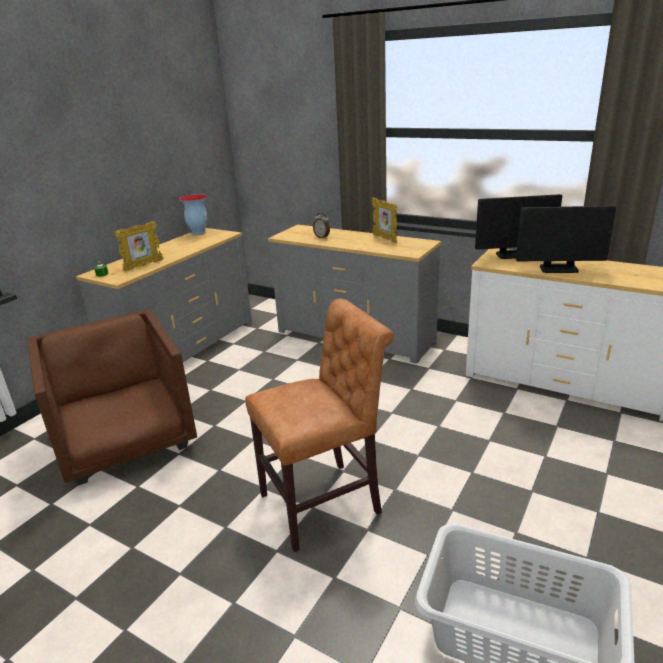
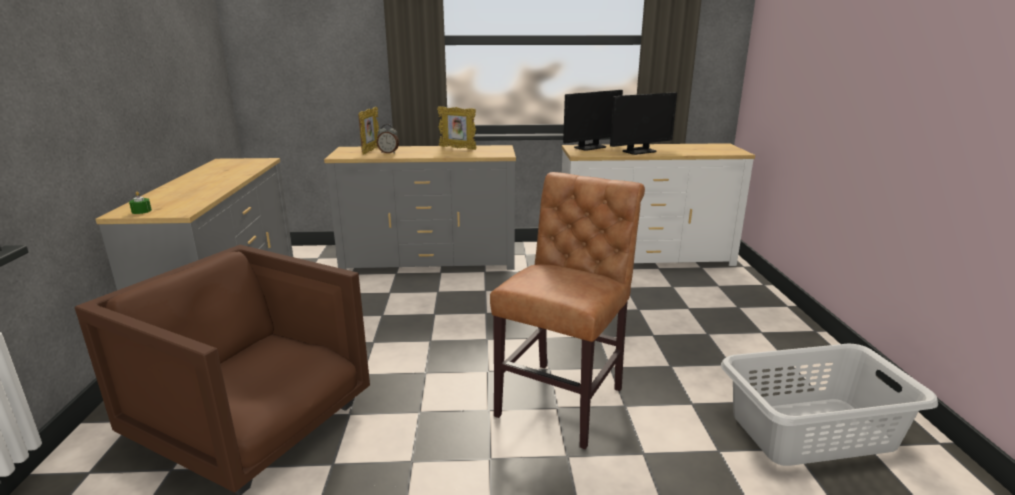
camera: 35 degrees left, 5 degrees down
picture frame [115,221,163,271] -> picture frame moved to [358,106,379,155]
vase [179,194,208,235] -> none

